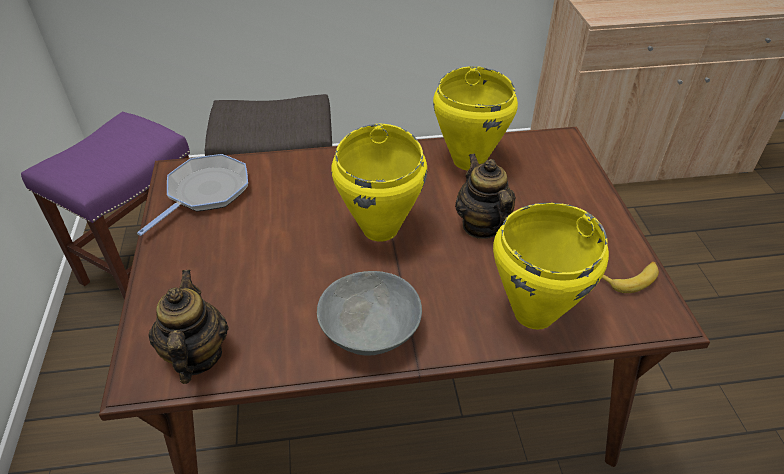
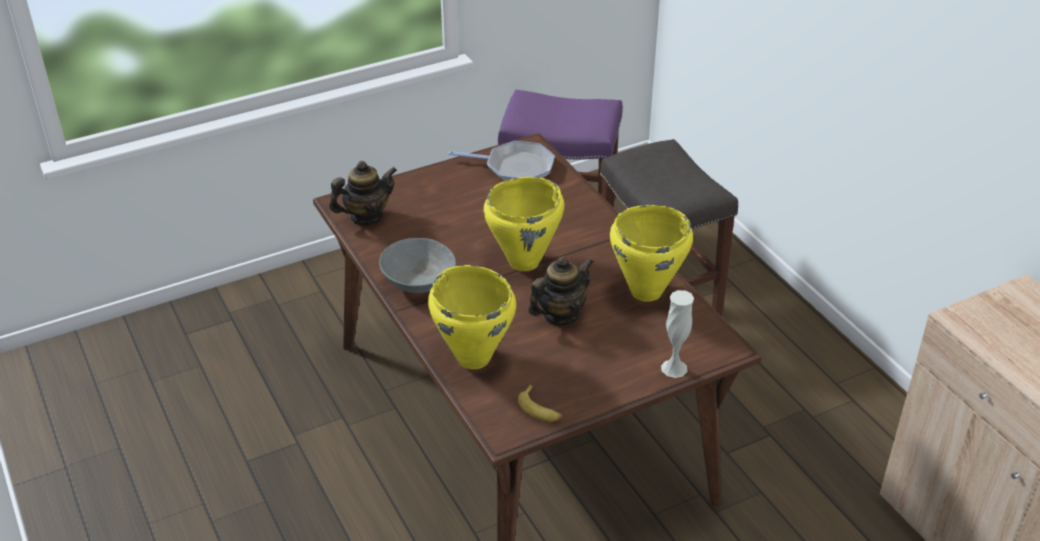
camera: 70 degrees right, 5 degrees down
none -> white vase [661,290,694,378]

